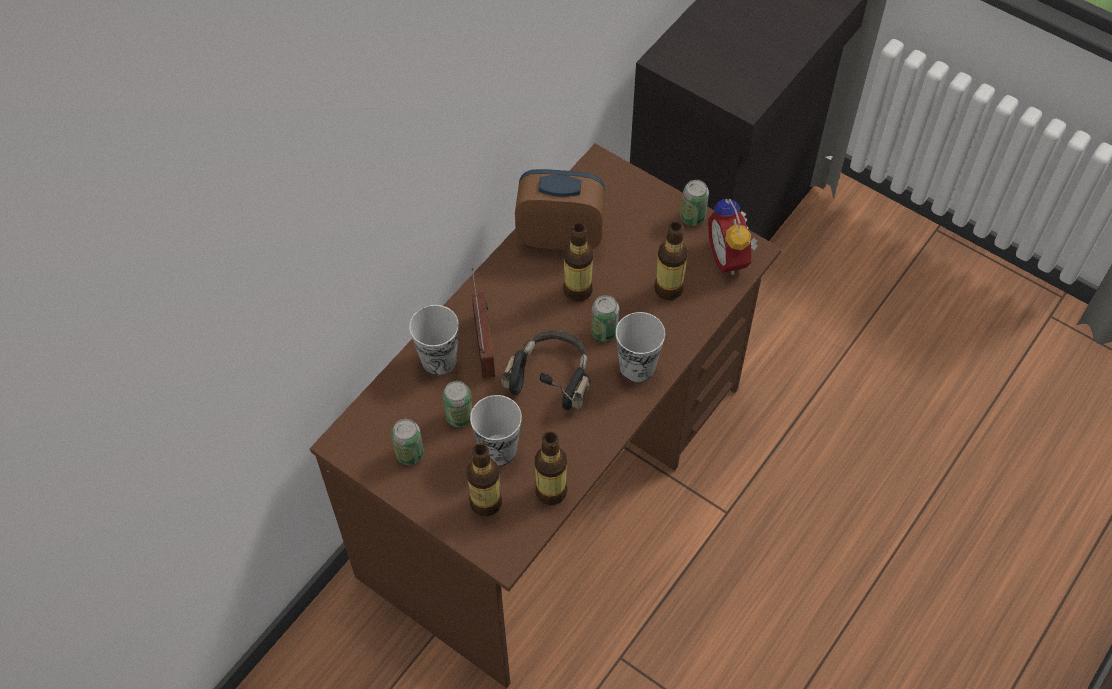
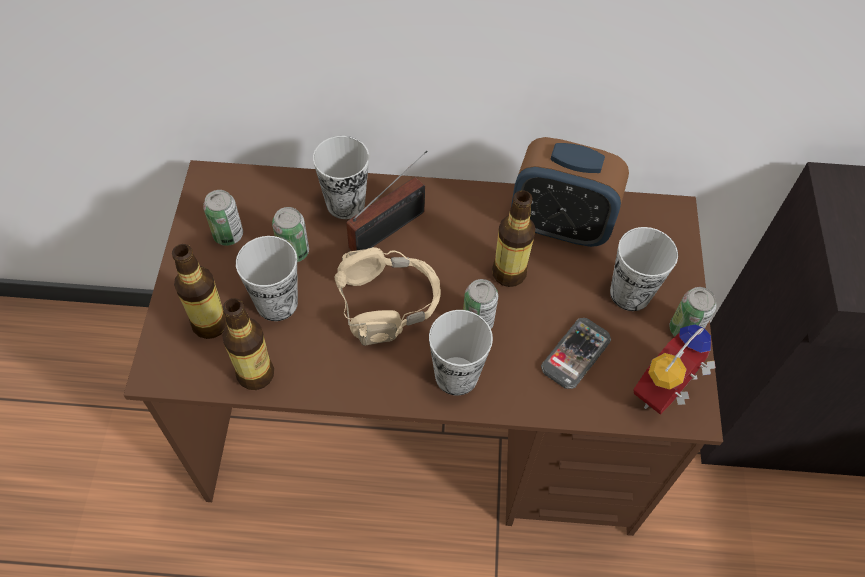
camera: 55 degrees right, 0 degrees up
black headphones [501,330,591,410] -> beige headphones [334,247,441,346]
alarm clock [515,169,605,250] -> alarm clock turned 135 degrees clockwise [511,137,629,247]
bottle [654,221,688,300] -> phone [541,318,611,389]
none -> cup [610,227,678,311]

